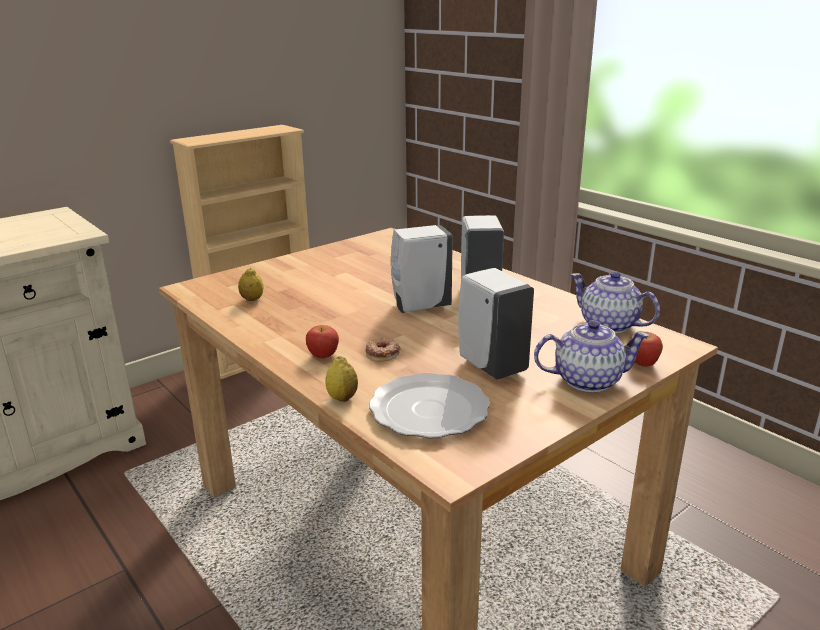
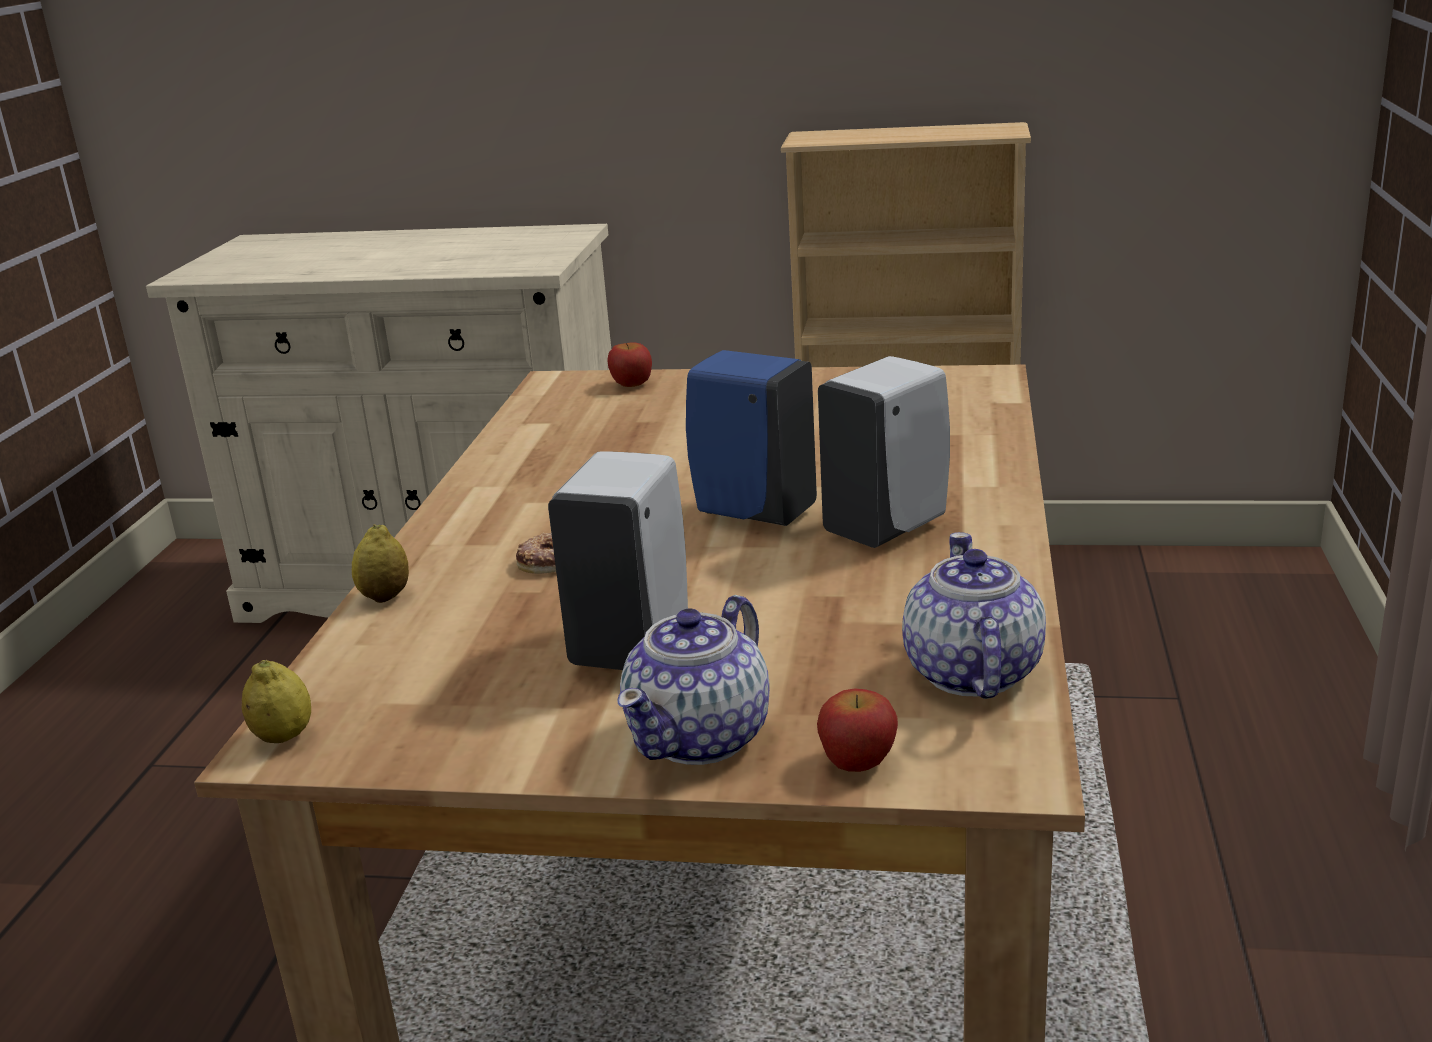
camera: 50 degrees right, 0 degrees up
lemon [238,268,264,301] -> lemon moved to [242,660,311,743]
apple [306,325,339,358] -> apple moved to [608,343,652,387]
plate [369,373,490,438] -> none
white soap dispenser [391,225,453,313] -> blue soap dispenser [686,350,817,526]
teapot [534,320,650,392] -> teapot turned 75 degrees clockwise [618,595,770,765]

